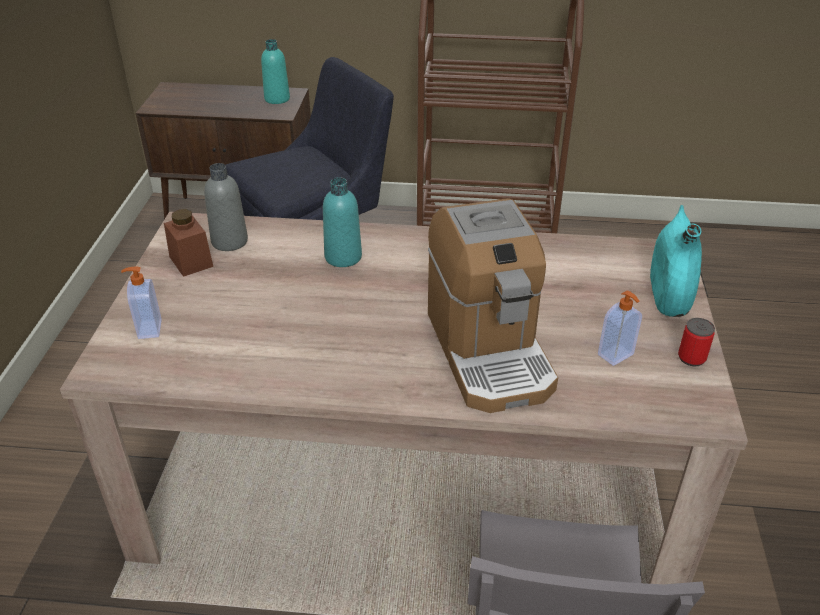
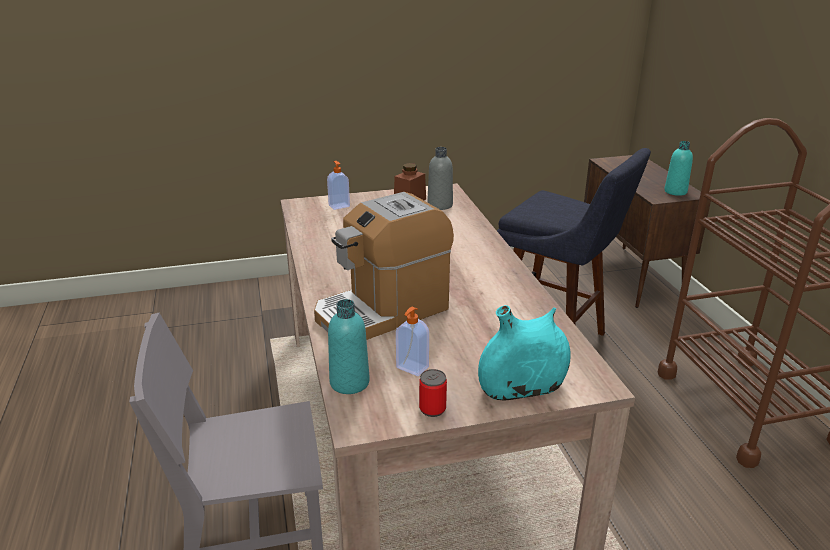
camera: 70 degrees right, 10 degrees down
turquoise bottle [323,177,362,267] -> turquoise bottle moved to [328,299,370,394]

